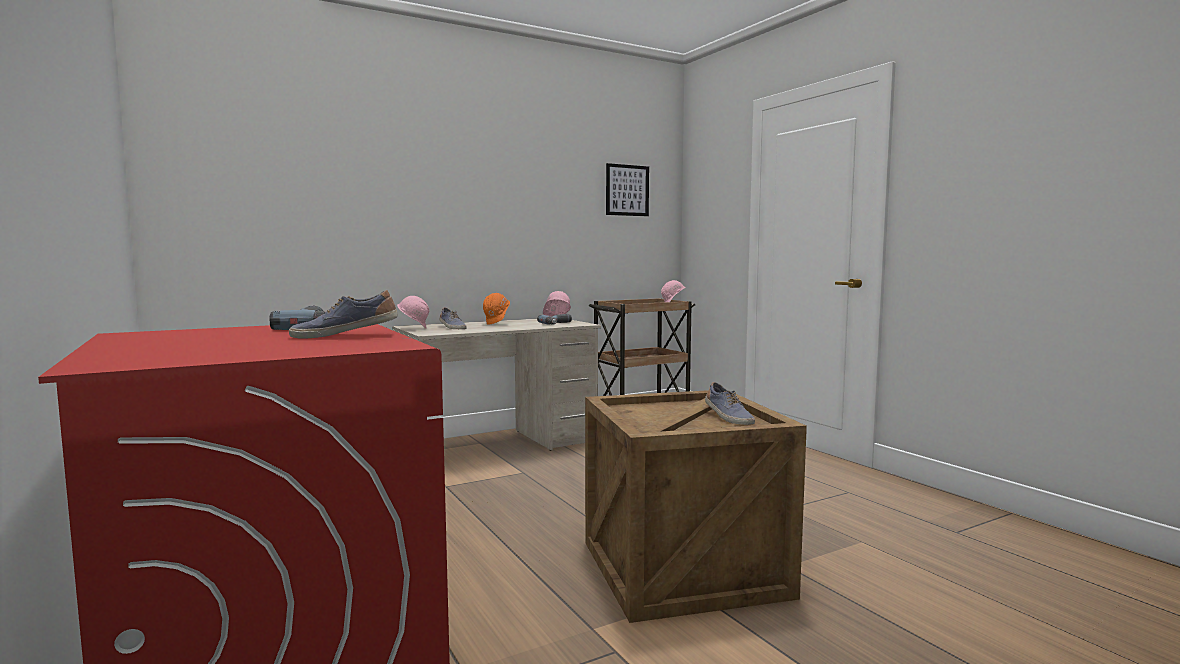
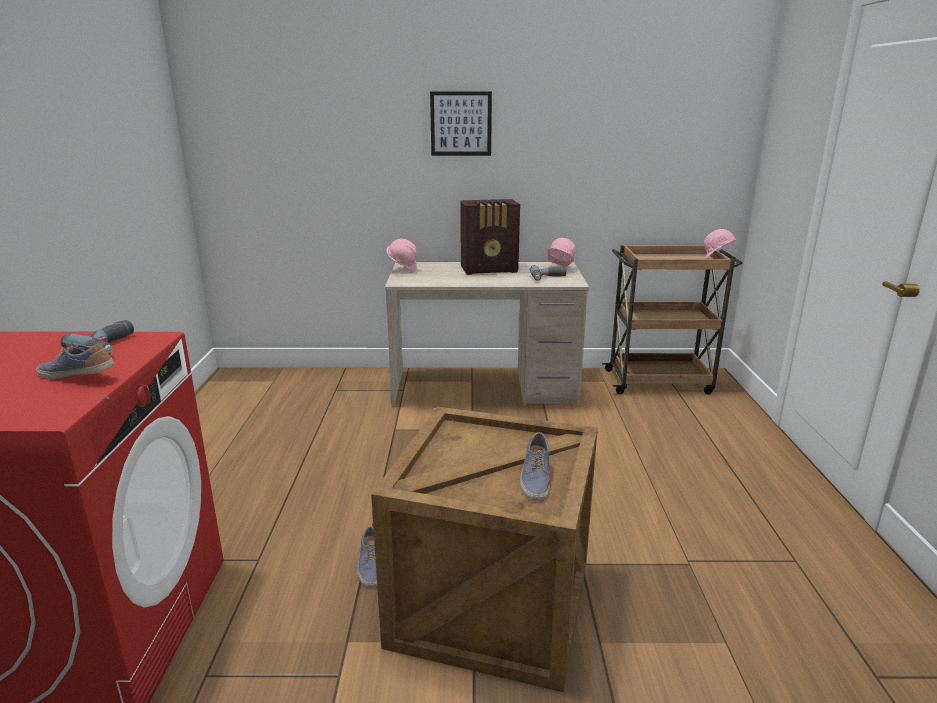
camera: 30 degrees right, 15 degrees up
shoe [439,307,467,329] -> shoe moved to [357,526,377,588]
orange hard hat [483,293,510,325] -> radio [460,199,520,275]
picture [606,163,649,216] -> picture moved to [430,91,492,156]

